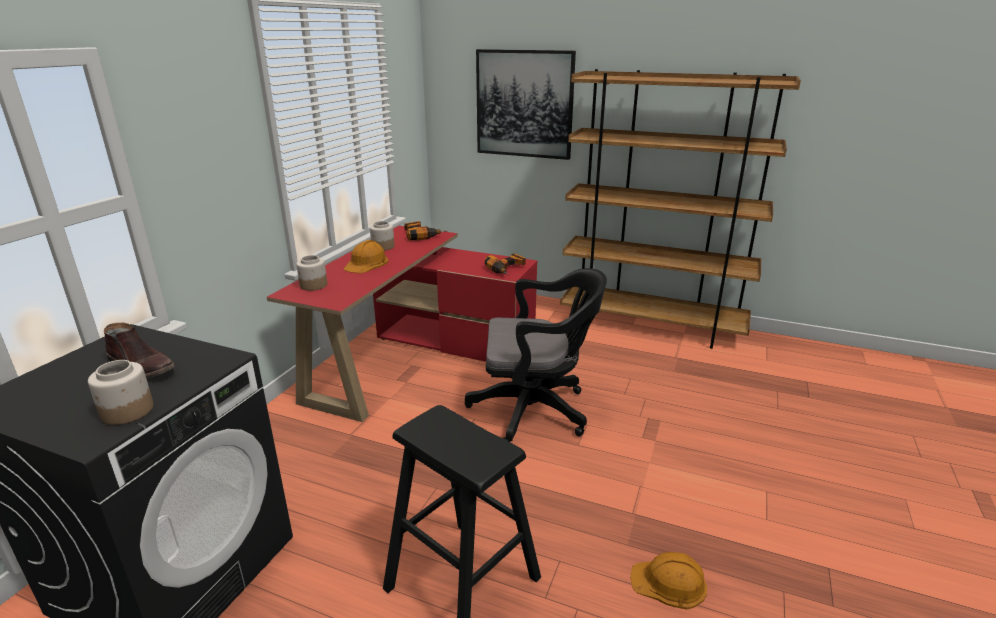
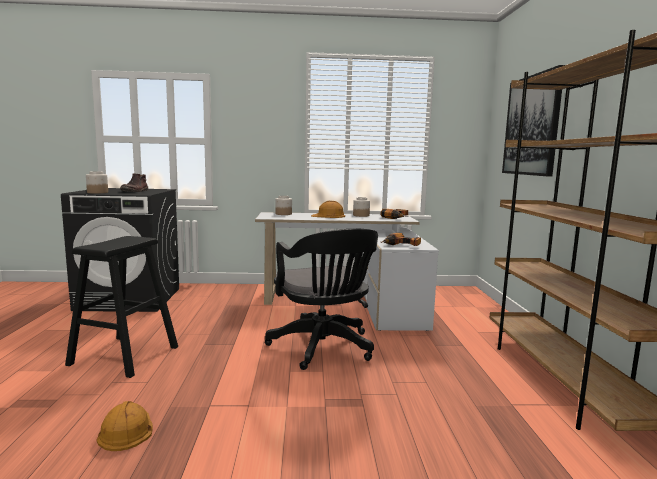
camera: 65 degrees right, 15 degrees down
red desk [267,226,537,422] -> white desk [255,212,439,331]

